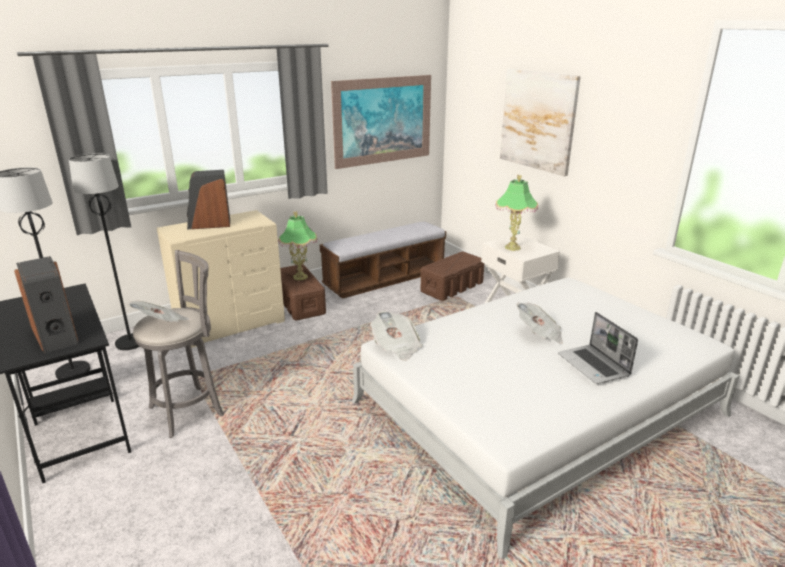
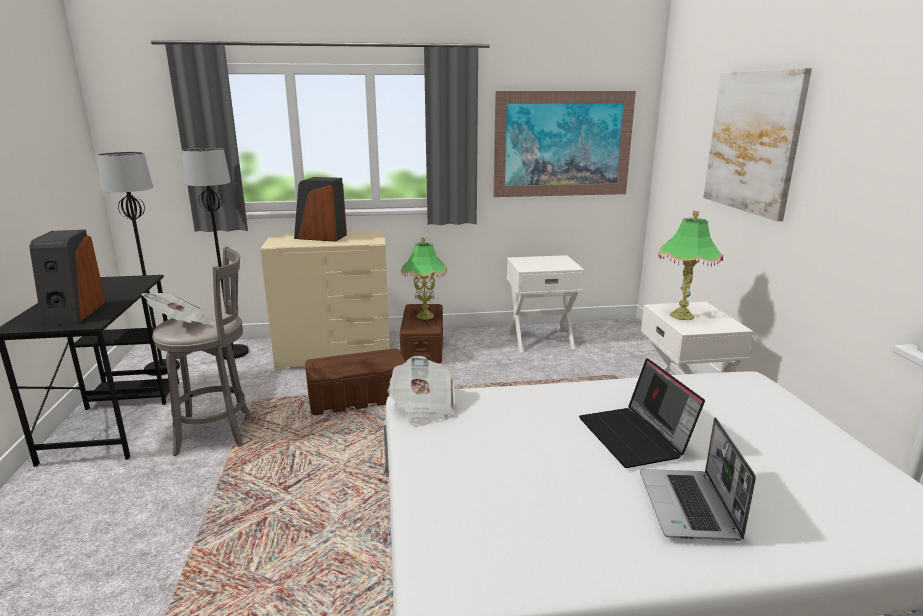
camera: 25 degrees right, 5 degrees down
bench [320,222,446,299] -> white nightstand [507,255,584,352]
brown storage box [421,252,484,301] -> brown storage box moved to [305,348,406,415]
newspaper [517,303,563,344] -> laptop [579,358,705,468]

